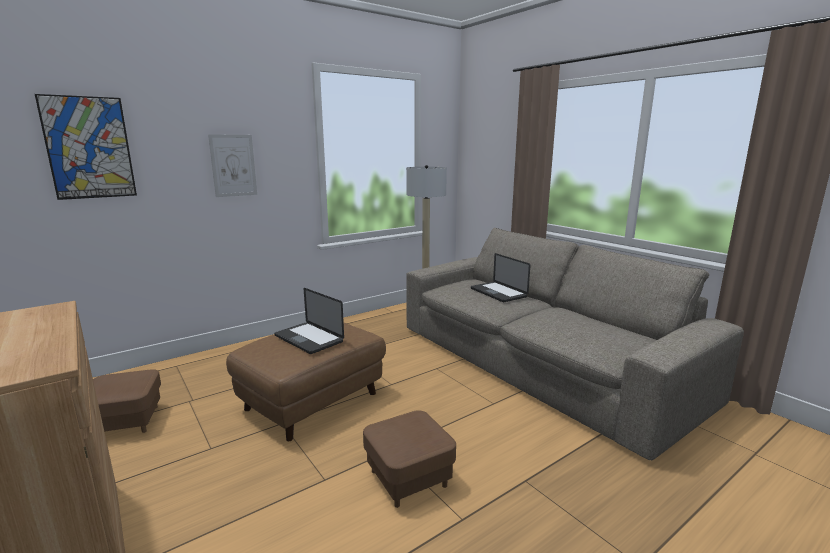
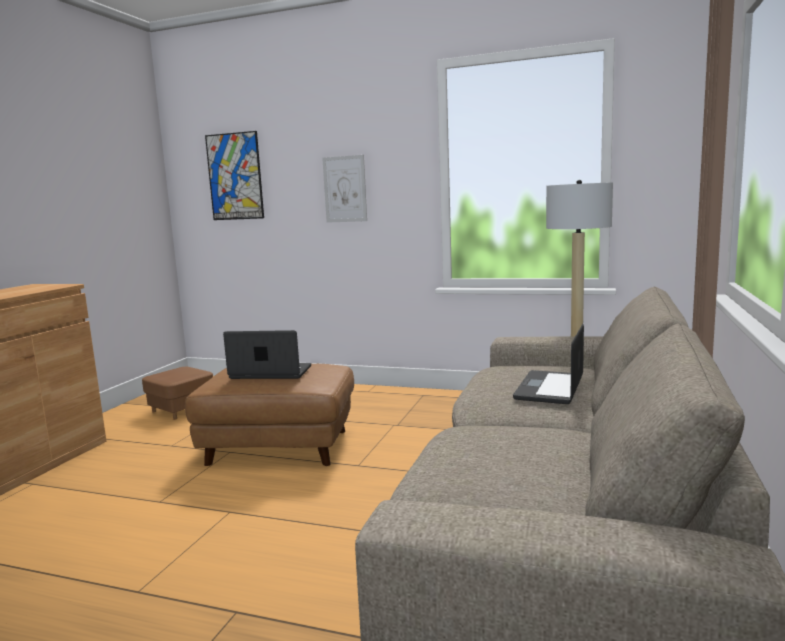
camera: 55 degrees right, 5 degrees down
laptop [274,288,344,354] -> laptop turned 90 degrees clockwise [223,330,311,379]
brown ottoman [363,410,456,508] -> none

